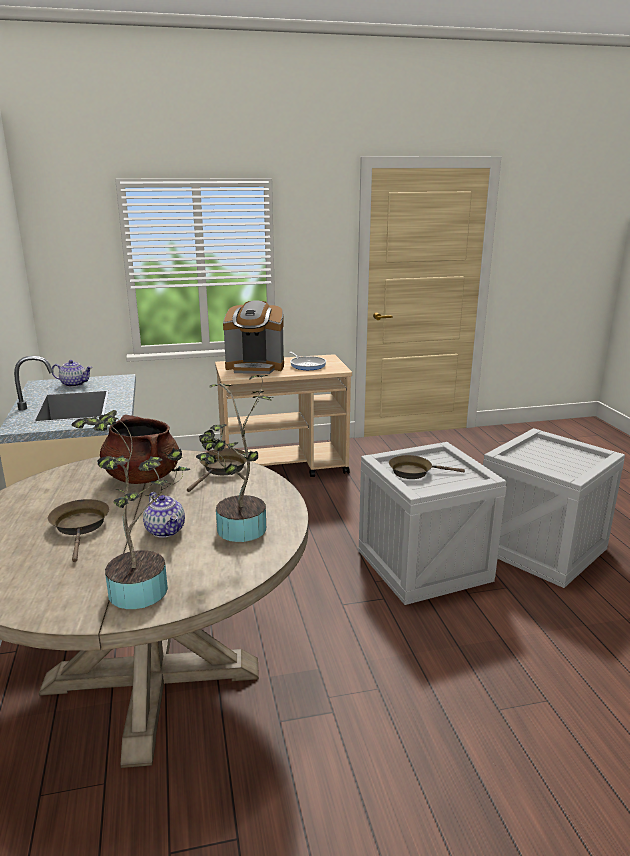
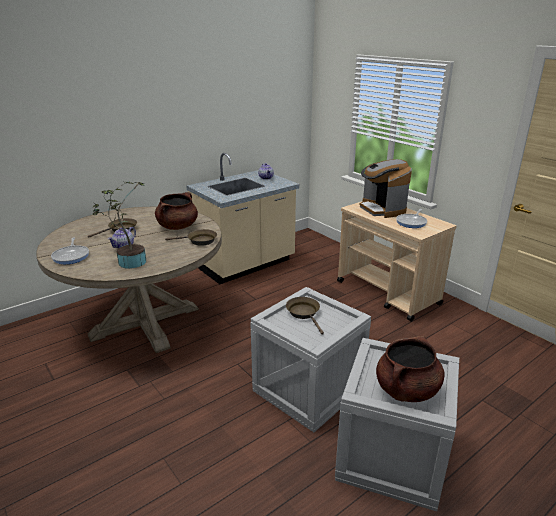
camera: 65 degrees right, 5 degrees up
potted plant [72,410,190,609] -> frying pan [51,237,89,264]
none -> brown cooking pot [376,336,444,402]

